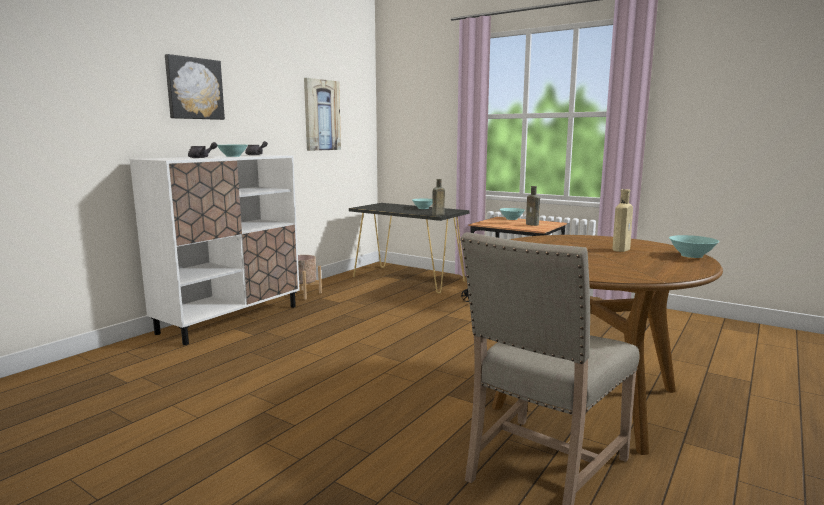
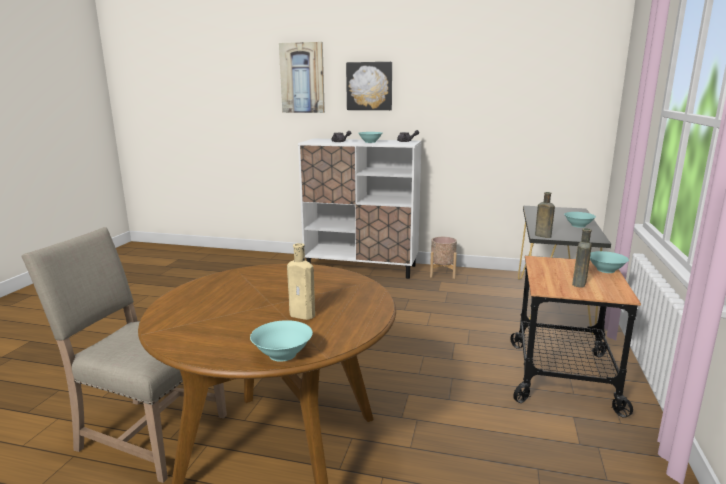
camera: 70 degrees right, 5 degrees up
picture [304,78,341,151] -> picture moved to [279,42,325,113]

